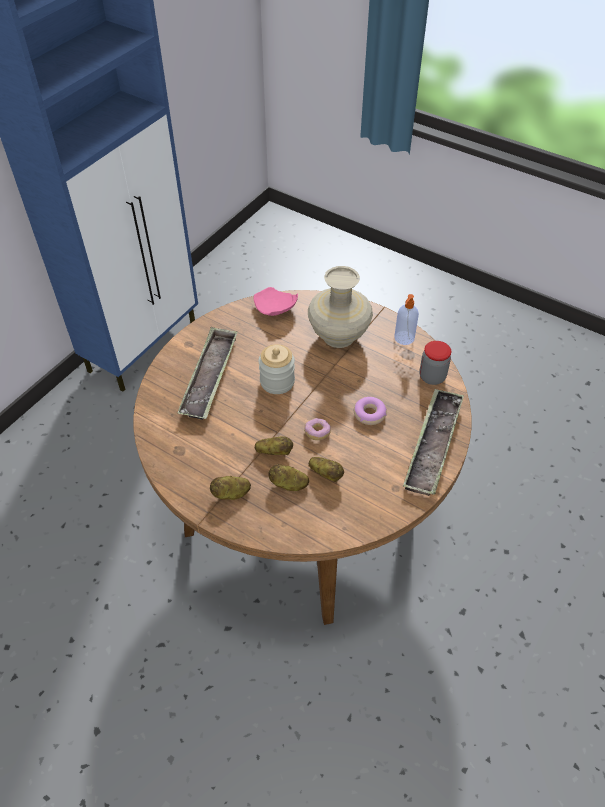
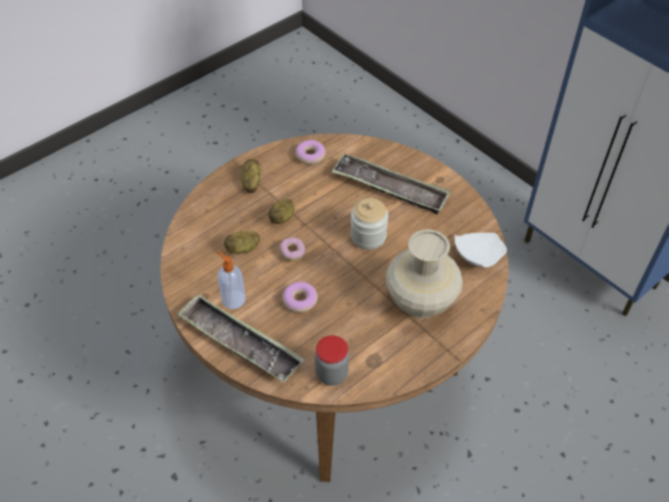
camera: 105 degrees right, 0 degrees up
pink plate [253,287,298,316] -> white plate [454,233,507,267]
potato [268,464,309,491] -> none
soap dispenser [394,294,419,345] -> soap dispenser moved to [217,251,245,309]
none -> donut [295,140,326,165]

